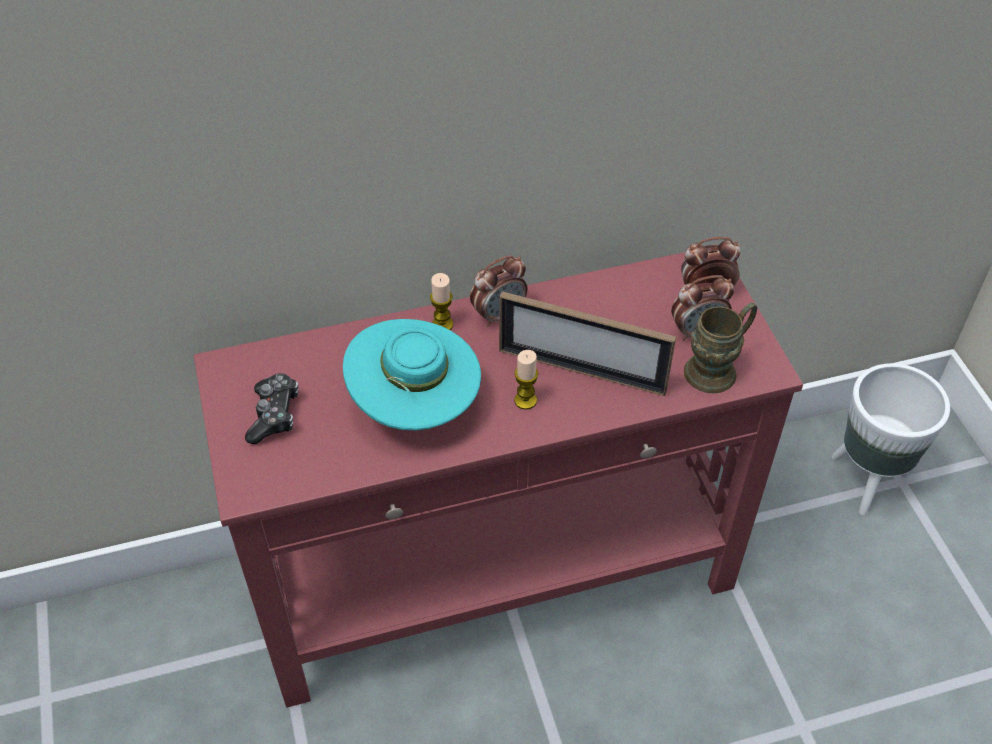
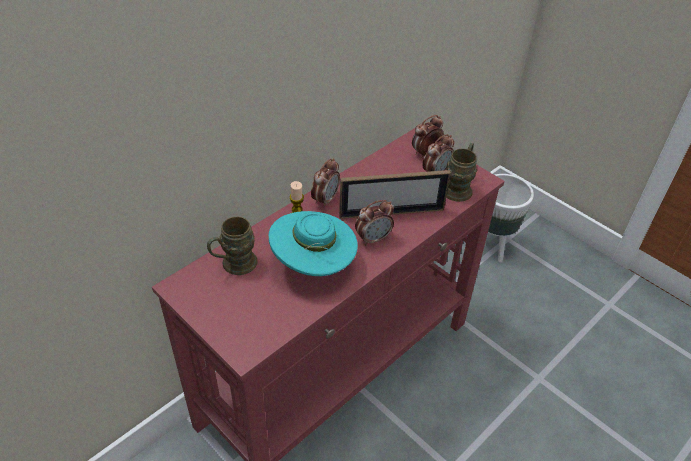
camera: 30 degrees left, 5 degrees down
game controller [245,373,299,444] -> none
candle [514,350,538,410] -> alarm clock [355,200,394,246]
none -> brown mug [207,217,258,275]

